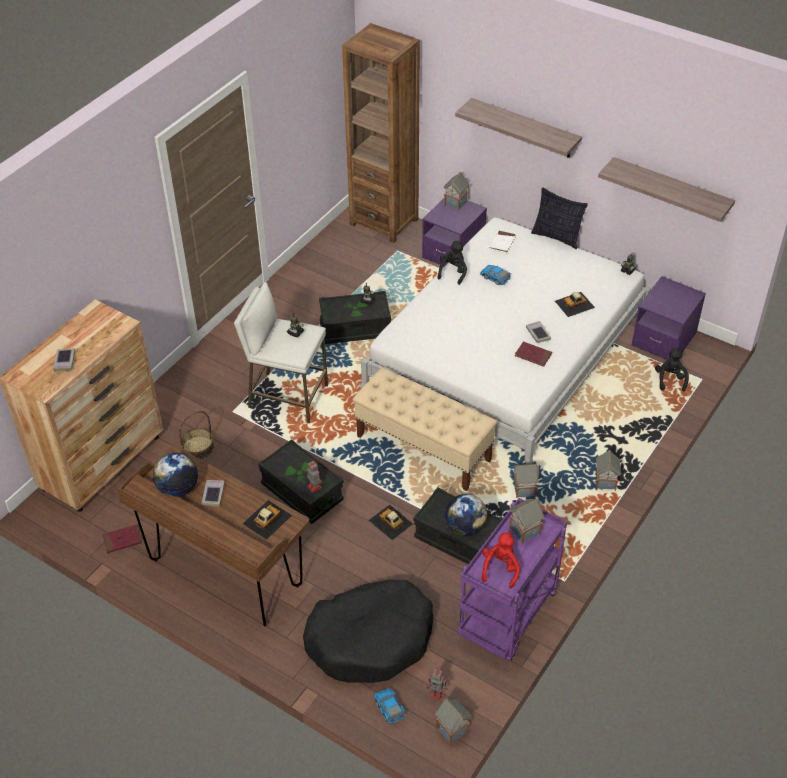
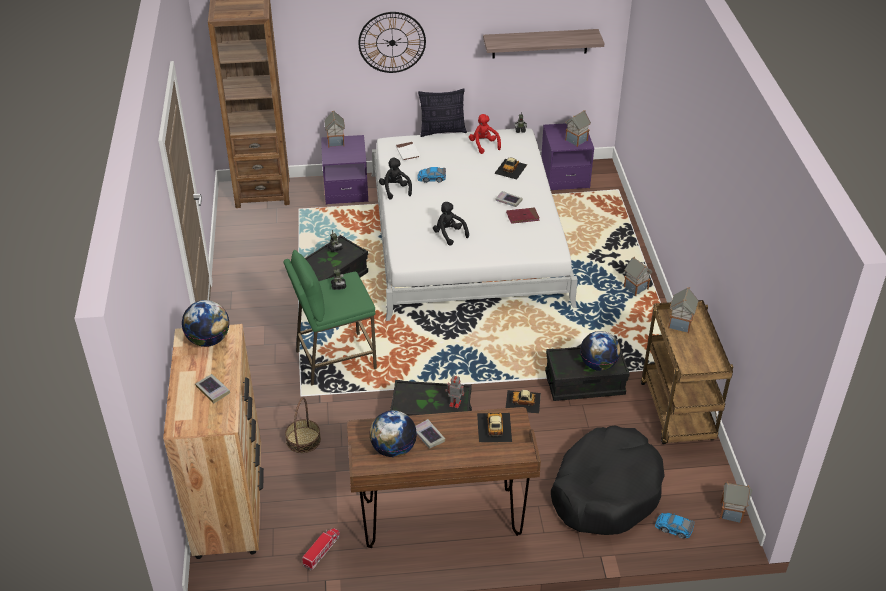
camera: 40 degrees left, 5 degrees down
red book [103,525,141,553] -> toy truck [302,528,340,570]
white stool [234,282,328,423] -> green stool [283,250,377,386]
beige bench [353,367,497,491] -> none
toy robot [427,669,448,700] -> none
shelf [455,98,582,158] -> wall clock [358,12,426,73]
purple cart [458,498,567,660] -> brown cart [641,300,733,444]
red plush toy [482,532,520,589] -> red plush toy moved to [469,114,501,154]
toy house [513,464,539,498] -> toy house moved to [565,110,591,147]
black plush toy [655,348,689,391] -> black plush toy moved to [433,202,469,246]
none -> globe [182,300,229,347]

